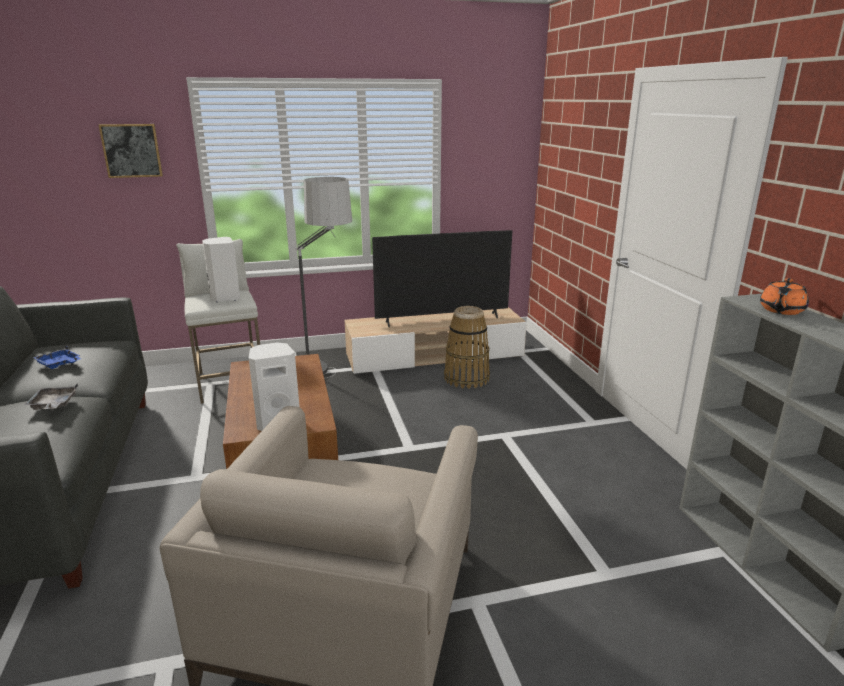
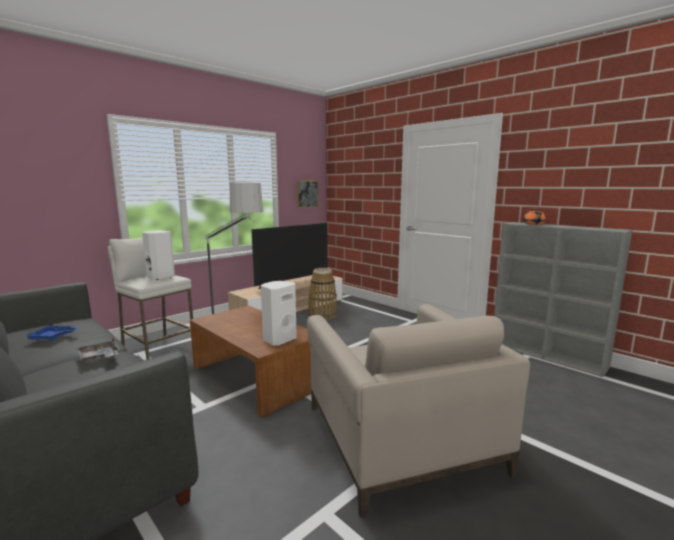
camera: 30 degrees left, 10 degrees down
picture [99,124,163,178] -> picture moved to [297,180,319,208]

